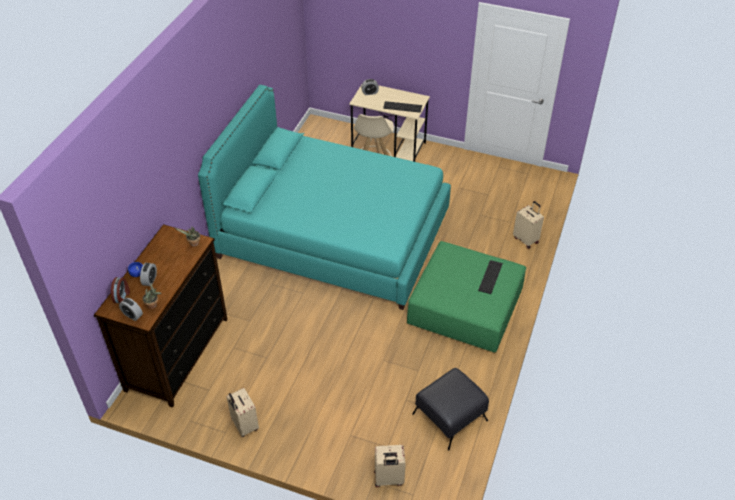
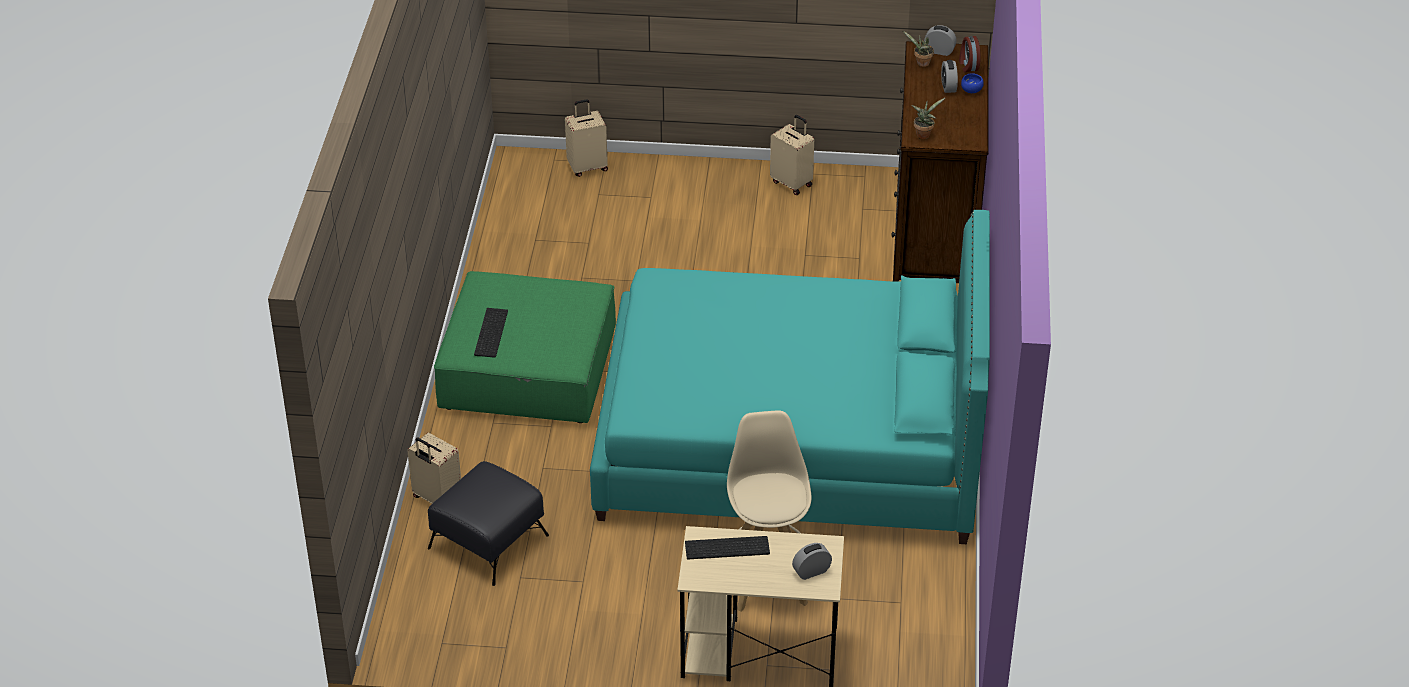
camera: 165 degrees right, 5 degrees down
black ottoman [412,368,489,450] -> black ottoman moved to [428,461,549,586]

